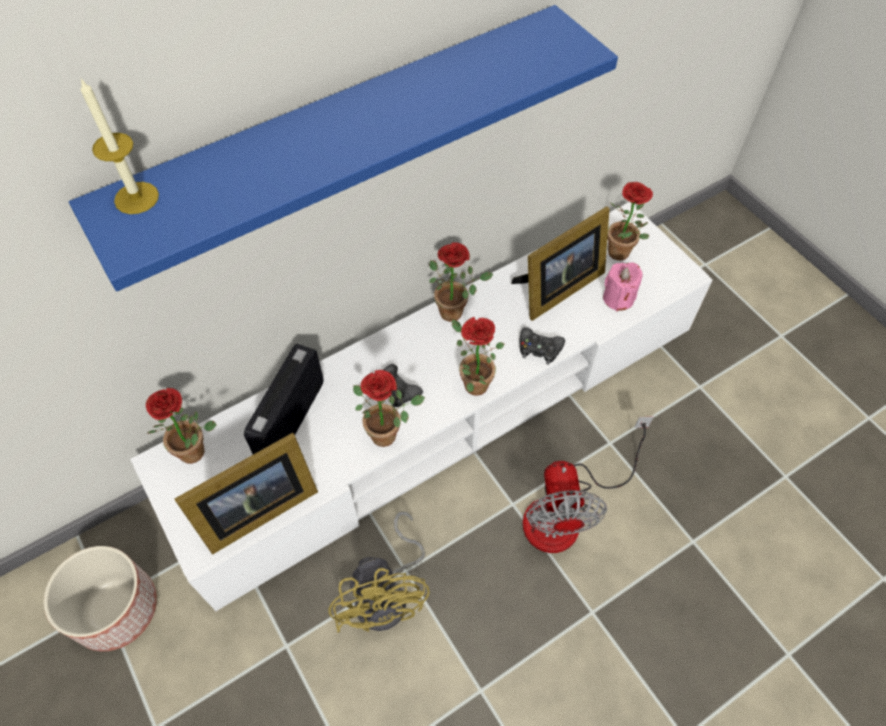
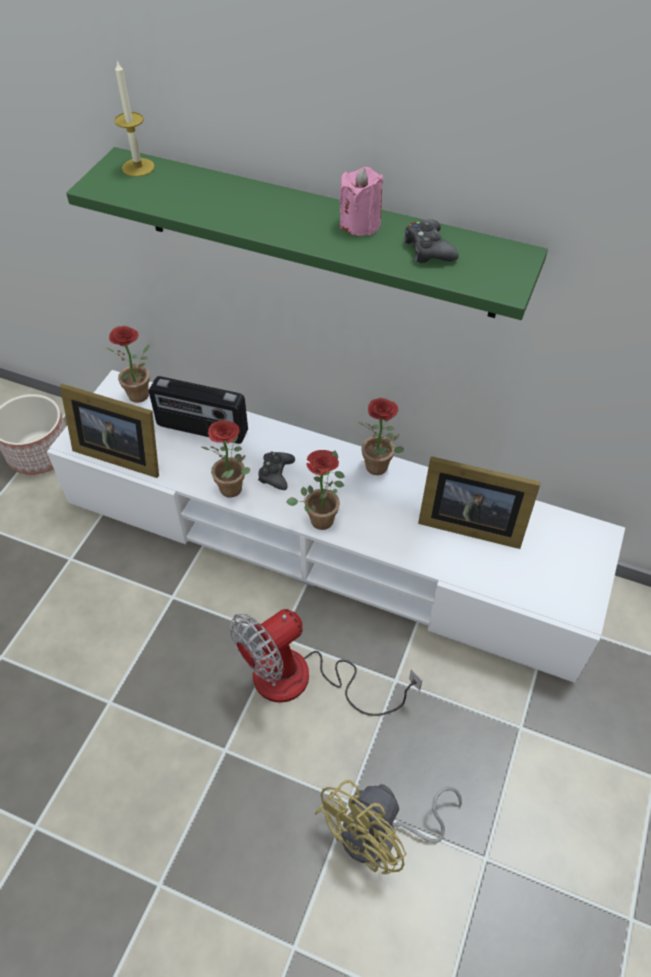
camera: 55 degrees right, 5 degrees down
blue shelf [69,5,618,291] -> green shelf [66,147,548,320]
radio [244,344,324,454] -> radio turned 150 degrees counterclockwise [149,376,248,444]
yellow fan [329,511,430,633] -> yellow fan moved to [314,780,462,874]
black game controller [520,328,565,365] -> black game controller moved to [403,219,459,263]
pink candle [603,263,643,311] -> pink candle moved to [339,167,384,236]
potted plant [608,182,653,260] -> none

